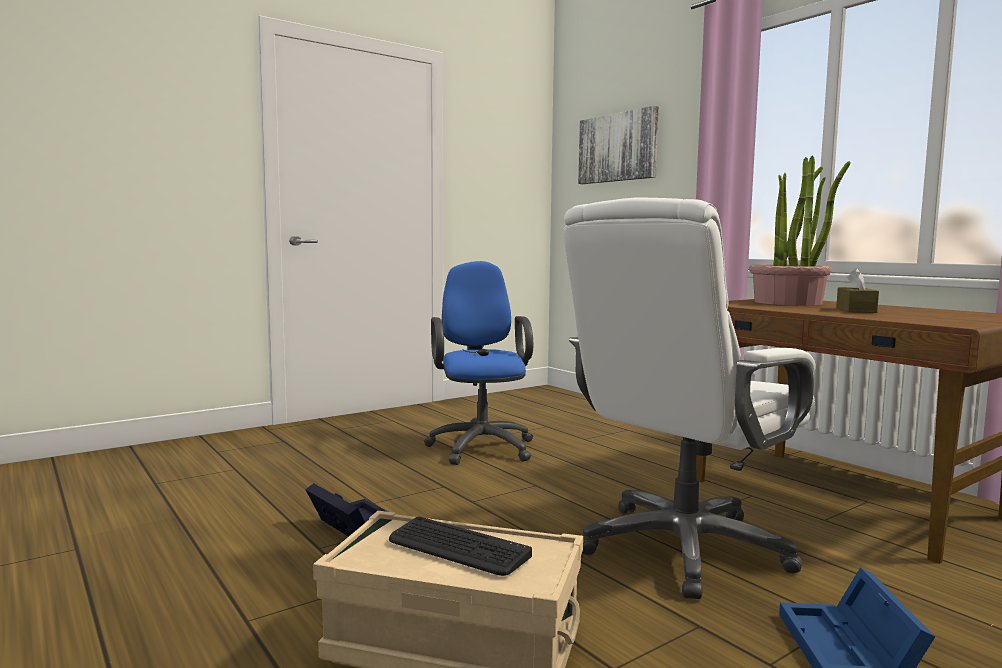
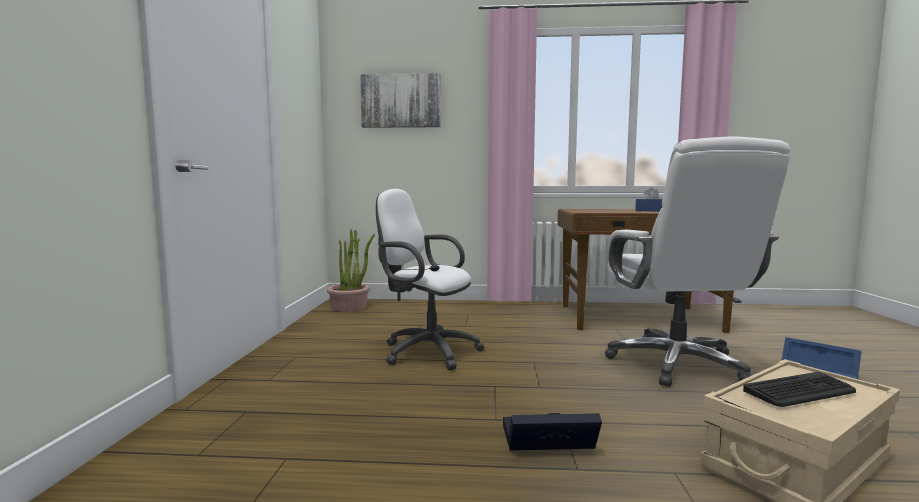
camera: 50 degrees left, 0 degrees up
blue office chair [424,261,533,465] -> white office chair [376,189,485,370]
potted plant [749,156,851,306] -> potted plant moved to [327,230,375,312]
brown tissue box [836,268,879,313] -> blue tissue box [635,187,662,212]

